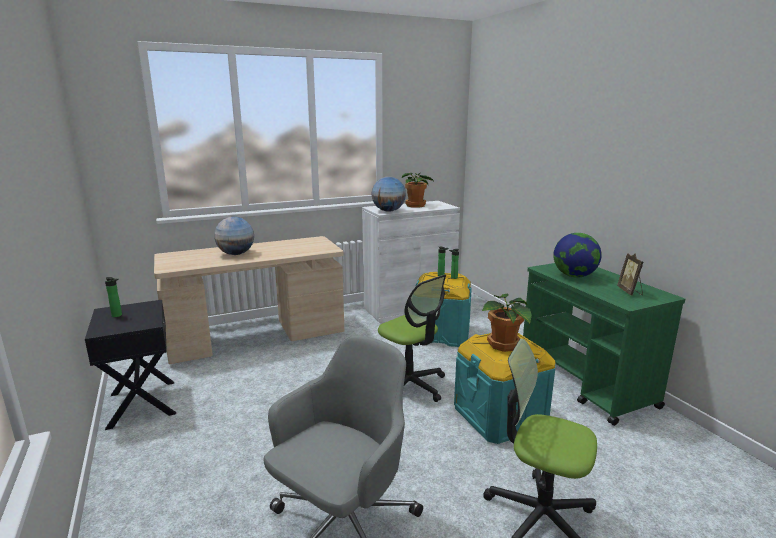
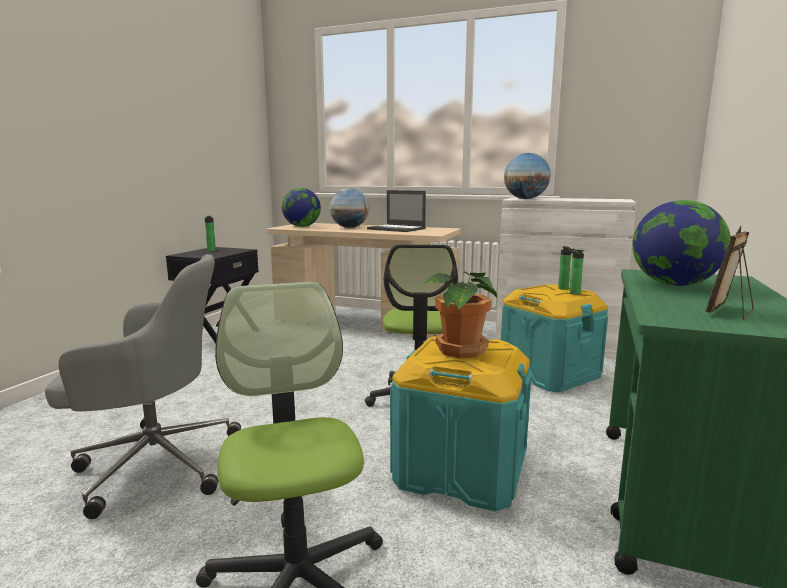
camera: 45 degrees right, 5 degrees down
potted plant [402,173,434,208] -> none
none -> globe [282,188,321,227]
none -> laptop [367,190,426,232]

